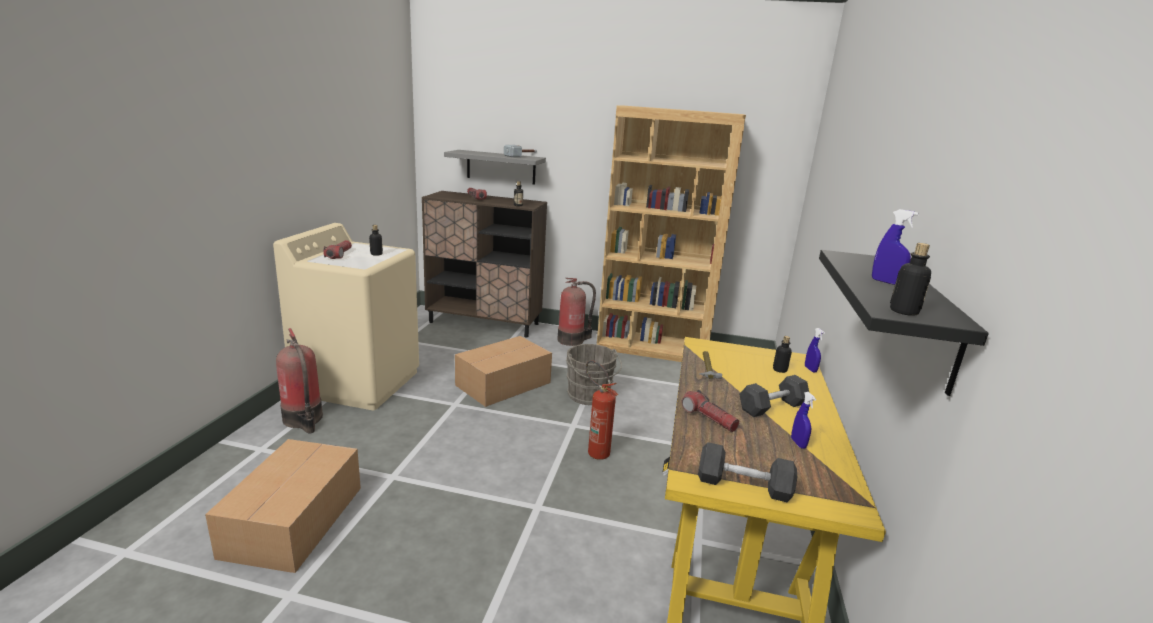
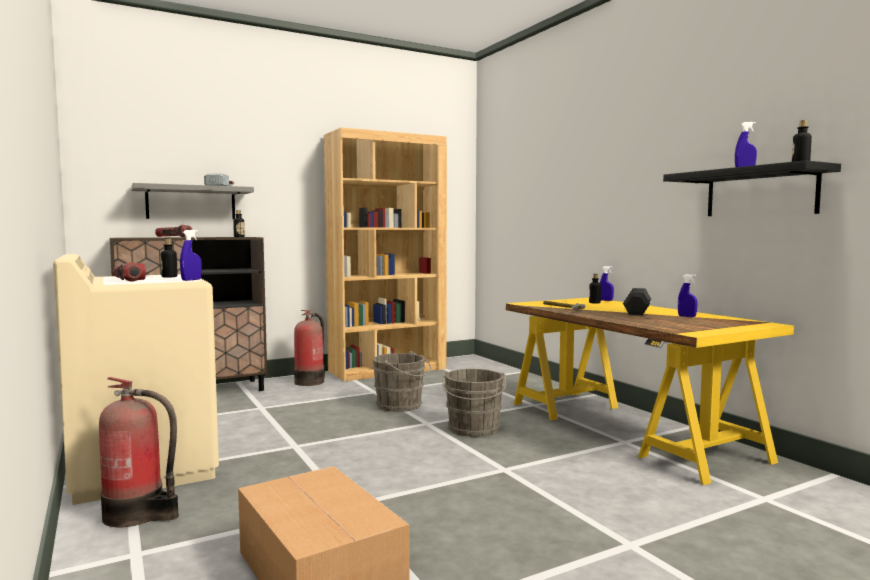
camera: 40 degrees left, 15 degrees down
cardboard box [455,336,552,407] -> none
fire extinguisher [586,360,618,460] -> grey bucket [442,369,506,437]
flashlight [682,390,739,432] -> none
grey dumbbell [698,442,797,502] -> none
none -> blue spray bottle [180,230,202,281]

